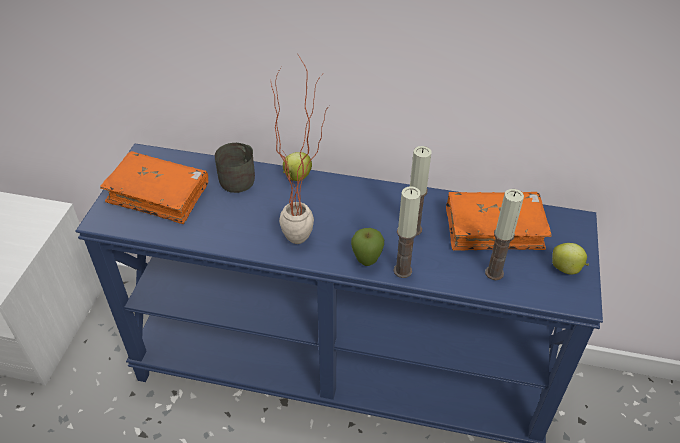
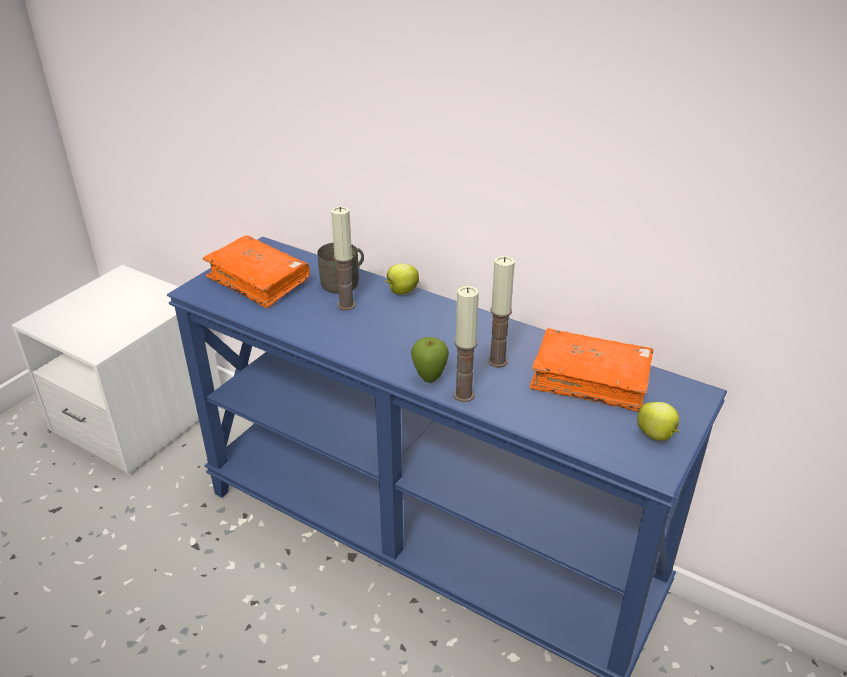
camera: 20 degrees right, 10 degrees down
potted plant [271,53,329,244] -> none
candle [485,189,524,280] -> candle moved to [331,206,356,310]

